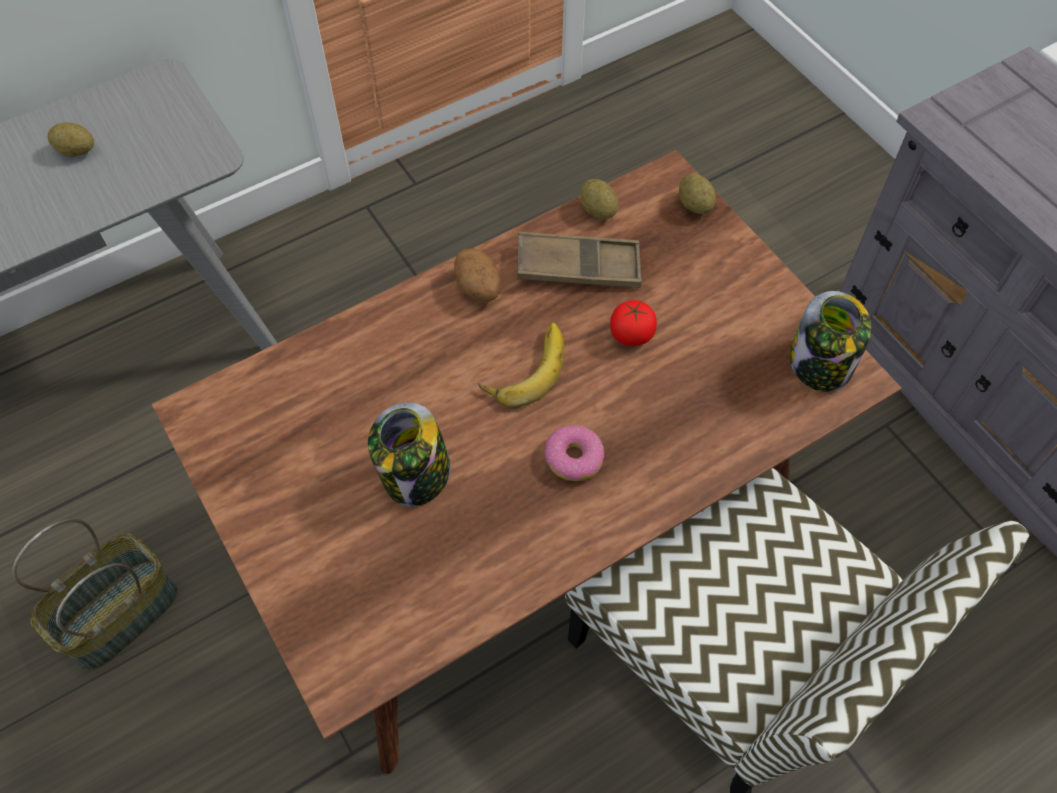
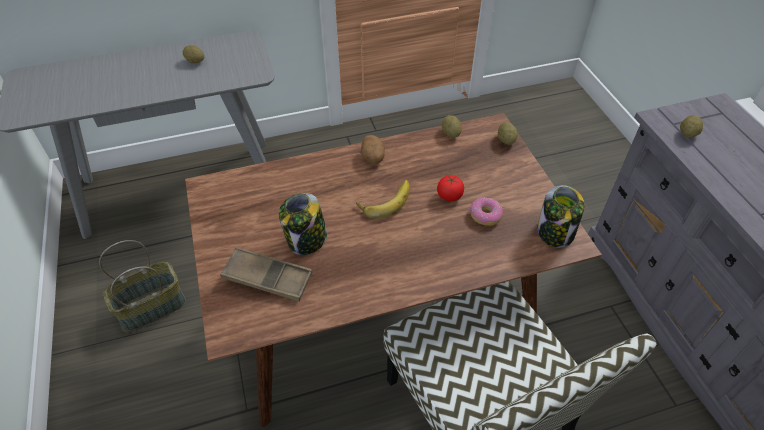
camera: 15 degrees right, 10 degrees down
brown tray [517,232,642,288] -> brown tray moved to [220,247,312,302]
donut [545,425,604,481] -> donut moved to [470,197,503,226]
none -> potato [680,115,703,138]

